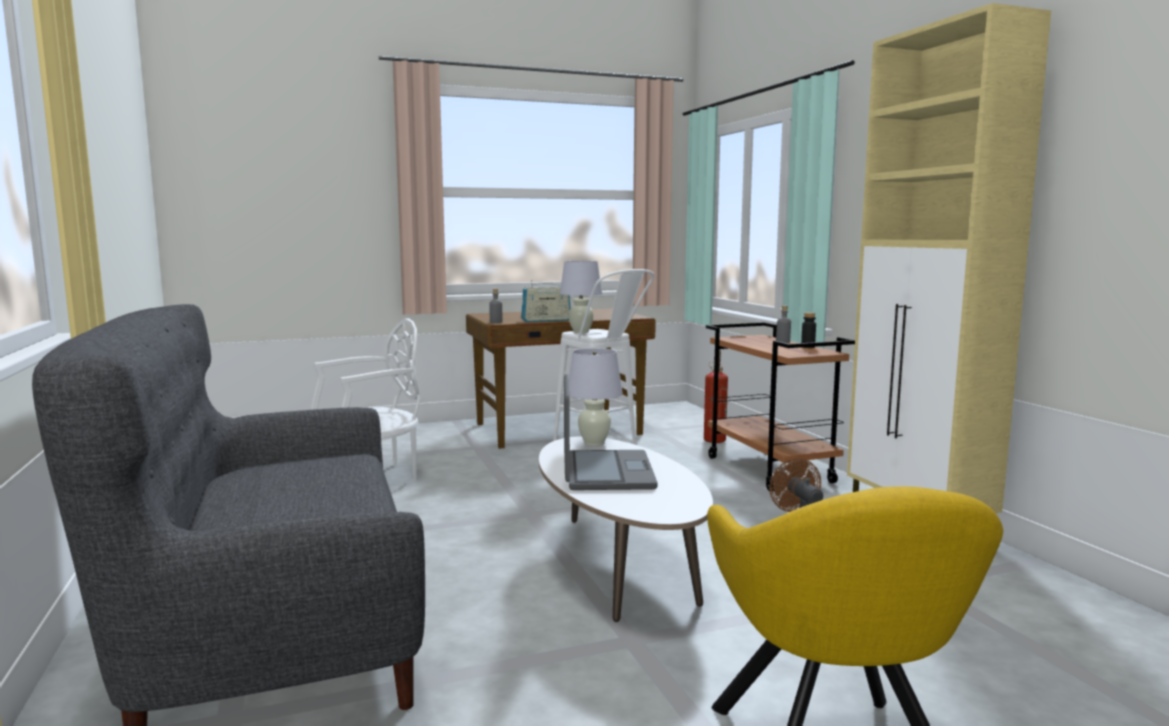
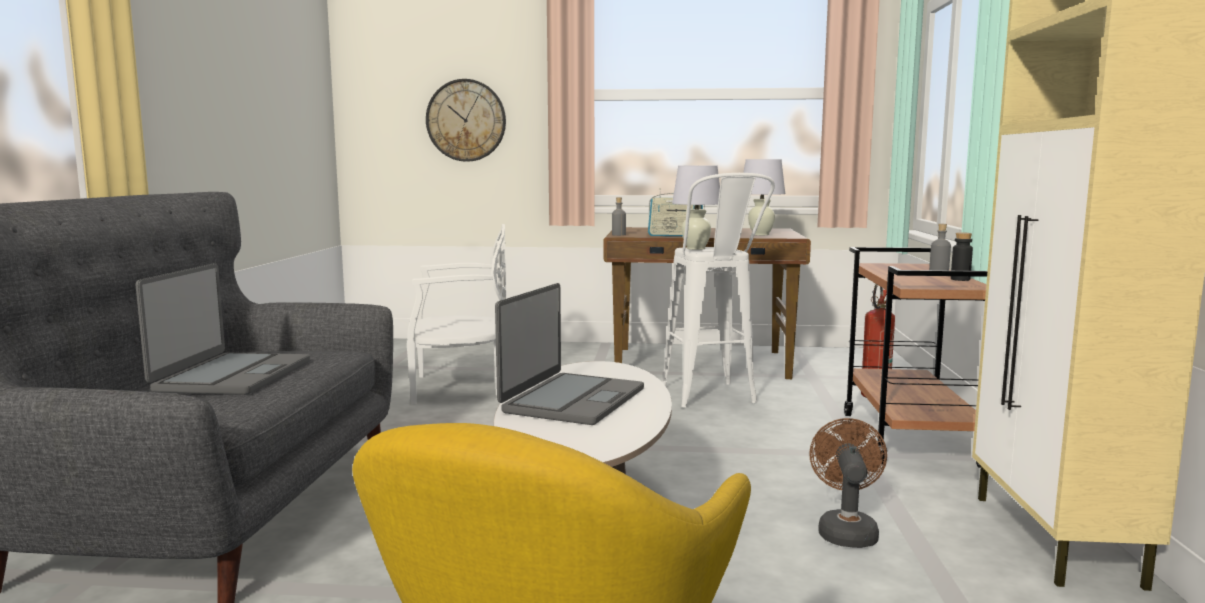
camera: 25 degrees right, 0 degrees up
white table lamp [568,348,623,446] -> white table lamp moved to [743,159,785,235]
none -> laptop [136,263,310,395]
none -> wall clock [426,79,506,162]

